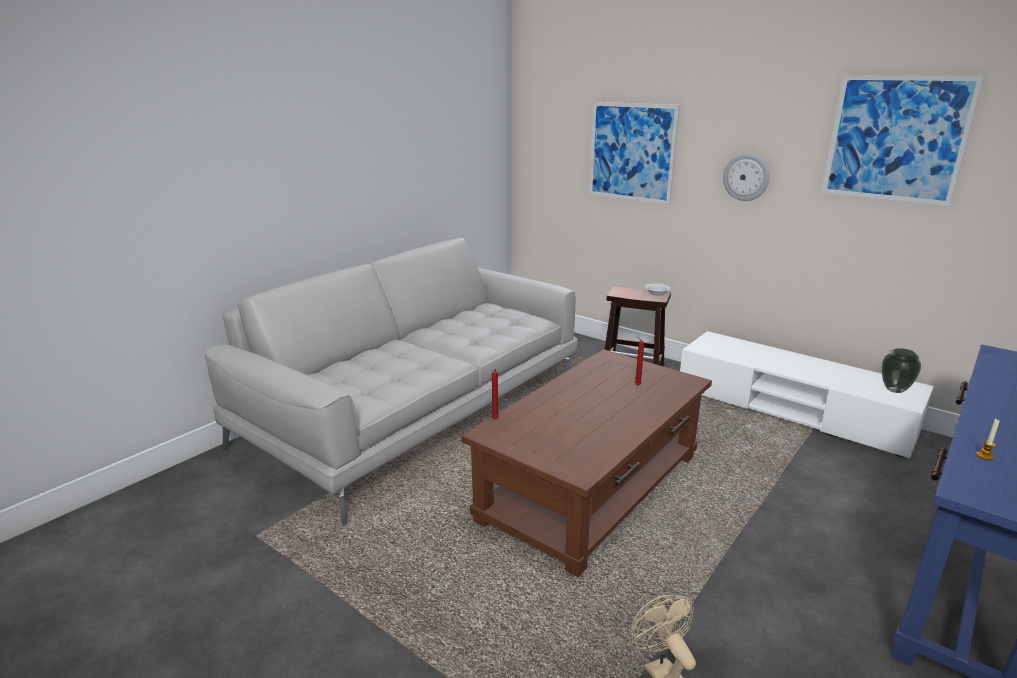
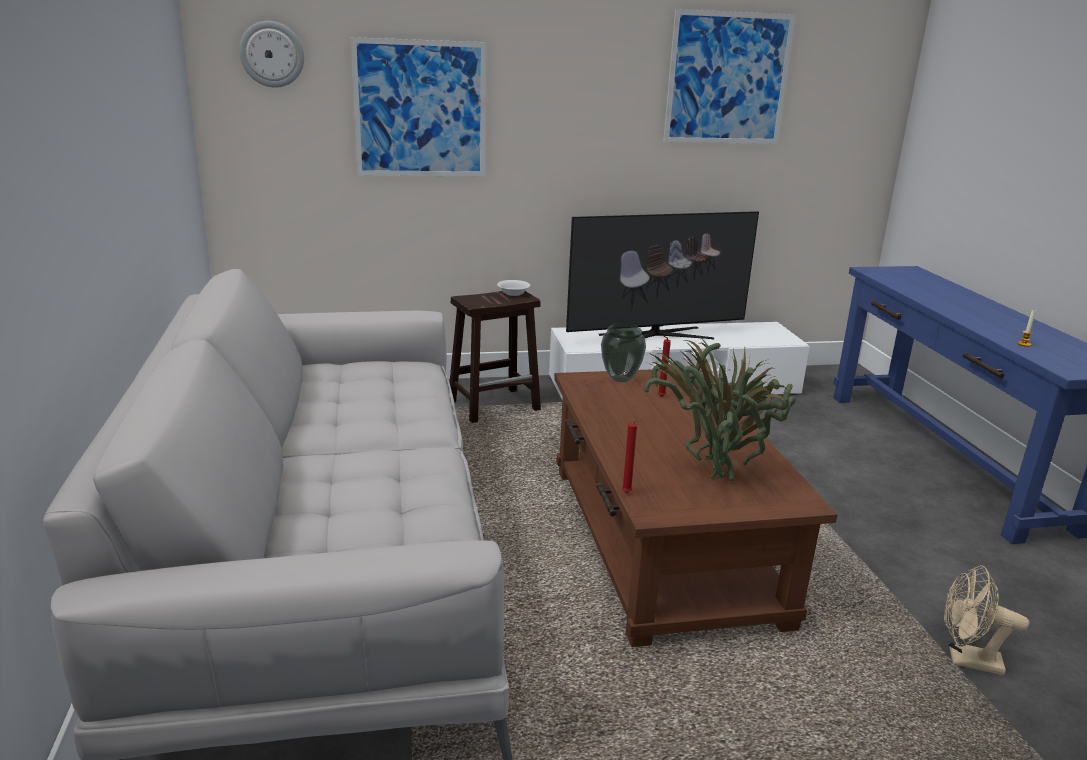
camera: 50 degrees left, 0 degrees up
wall clock [723,153,770,201] -> wall clock moved to [239,21,304,88]
vase [882,348,921,393] -> vase moved to [601,322,646,382]
none -> television [566,211,759,339]
none -> potted plant [644,335,796,482]

